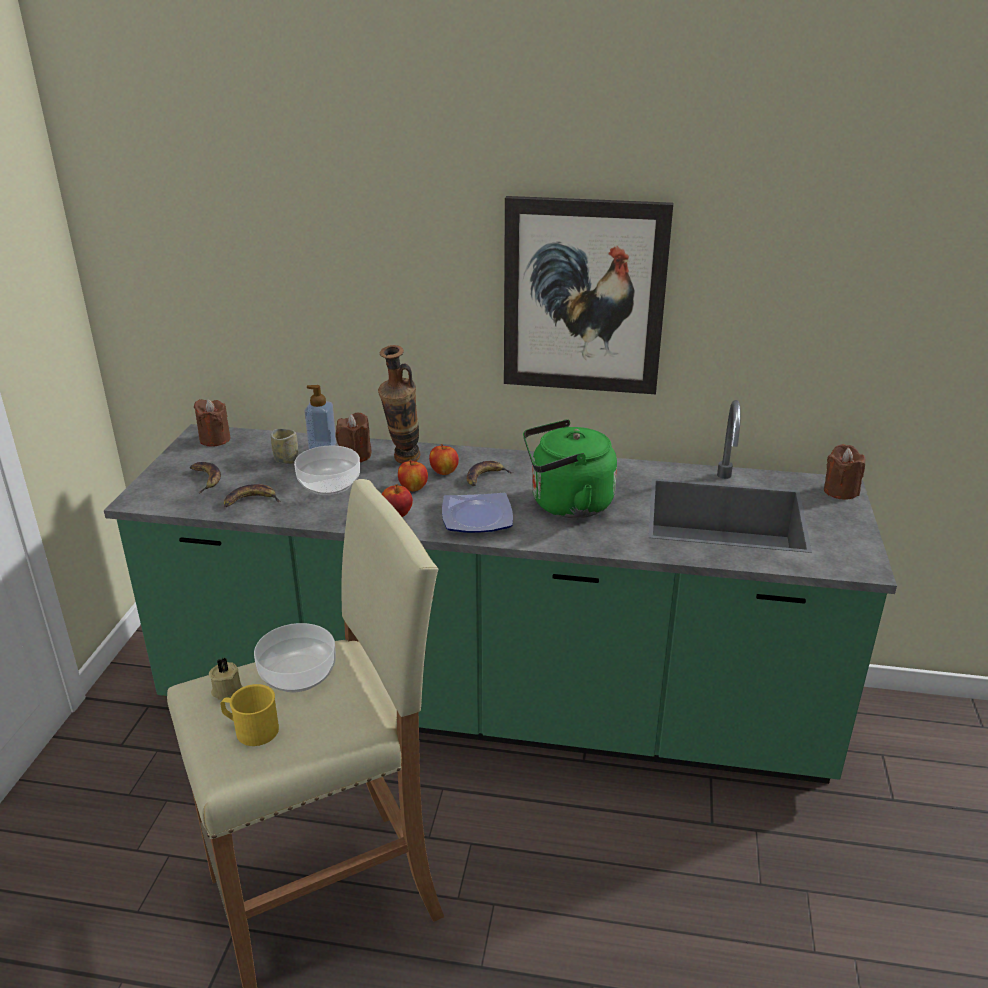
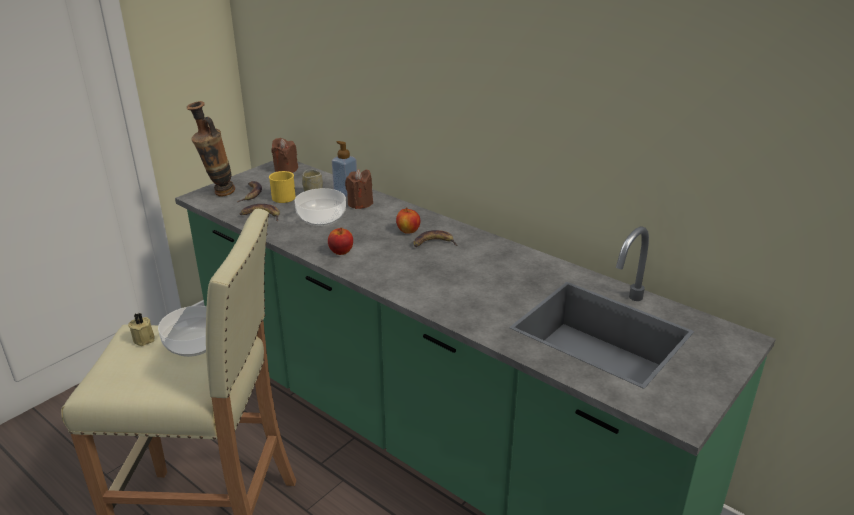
camera: 30 degrees right, 0 degrees up
yellow mug [220,684,279,746] -> yellow mug moved to [269,171,296,203]
vase [378,345,420,464] -> vase moved to [187,101,235,196]
apple [398,460,428,491] -> none
plate [442,493,513,533] -> none
picture [504,196,673,394] -> none
green kettle [523,420,617,518] -> none
brown candle [824,444,865,499] -> none

